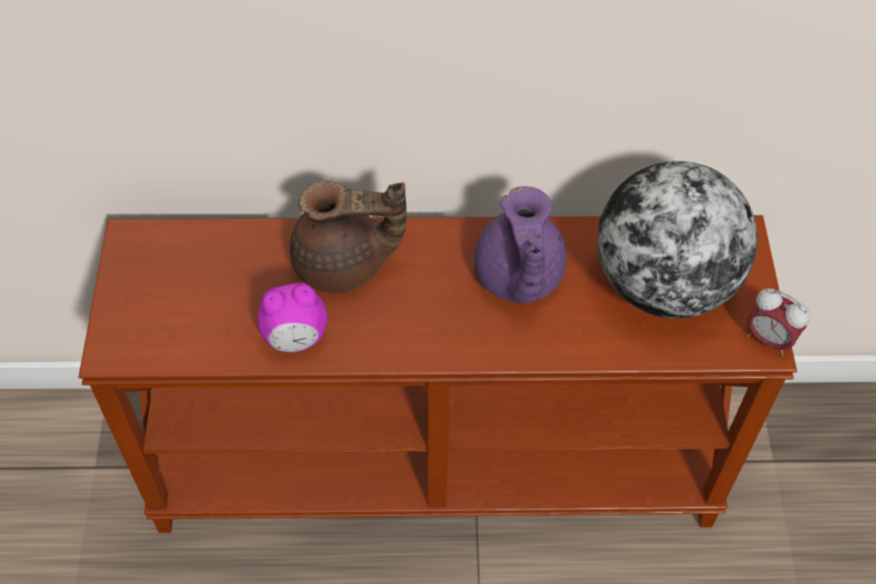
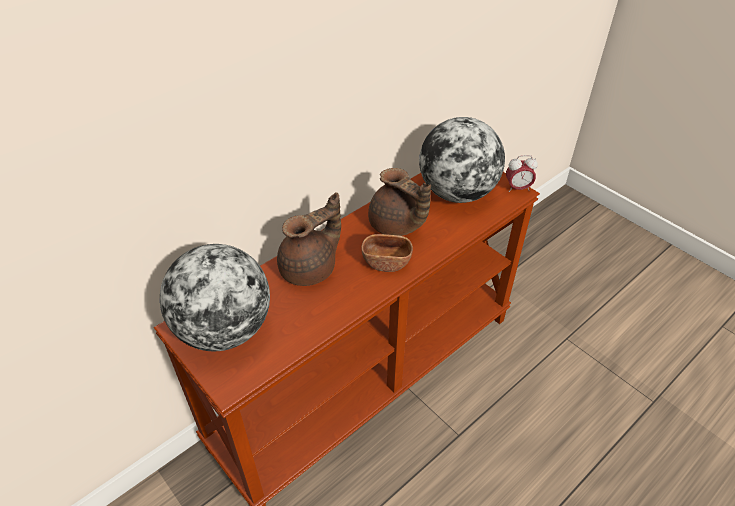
camera: 40 degrees left, 10 degrees down
alarm clock [257,283,328,353] -> none
purple teapot [474,186,567,304] -> brown teapot [368,168,431,236]
none -> globe [160,244,270,351]
none -> brown bowl [361,234,413,272]

